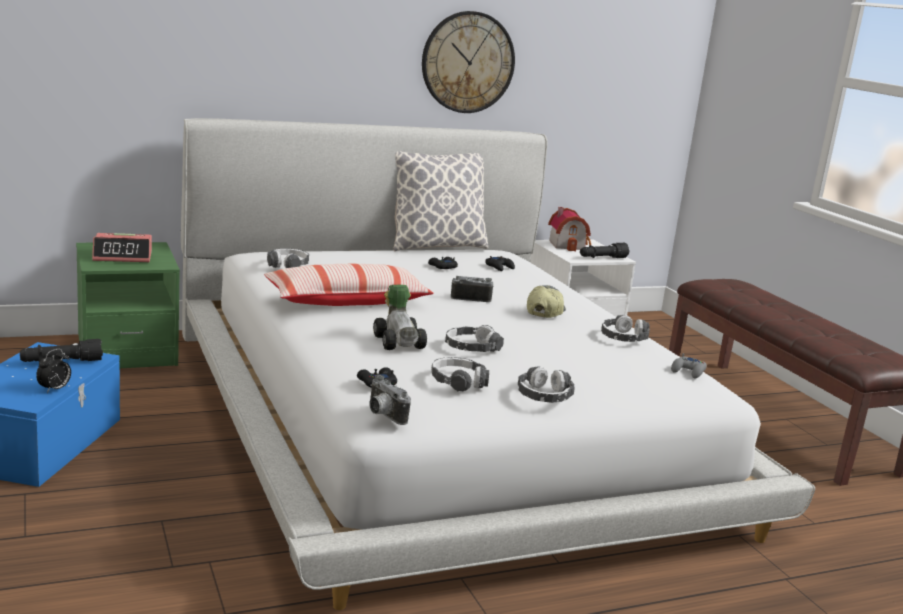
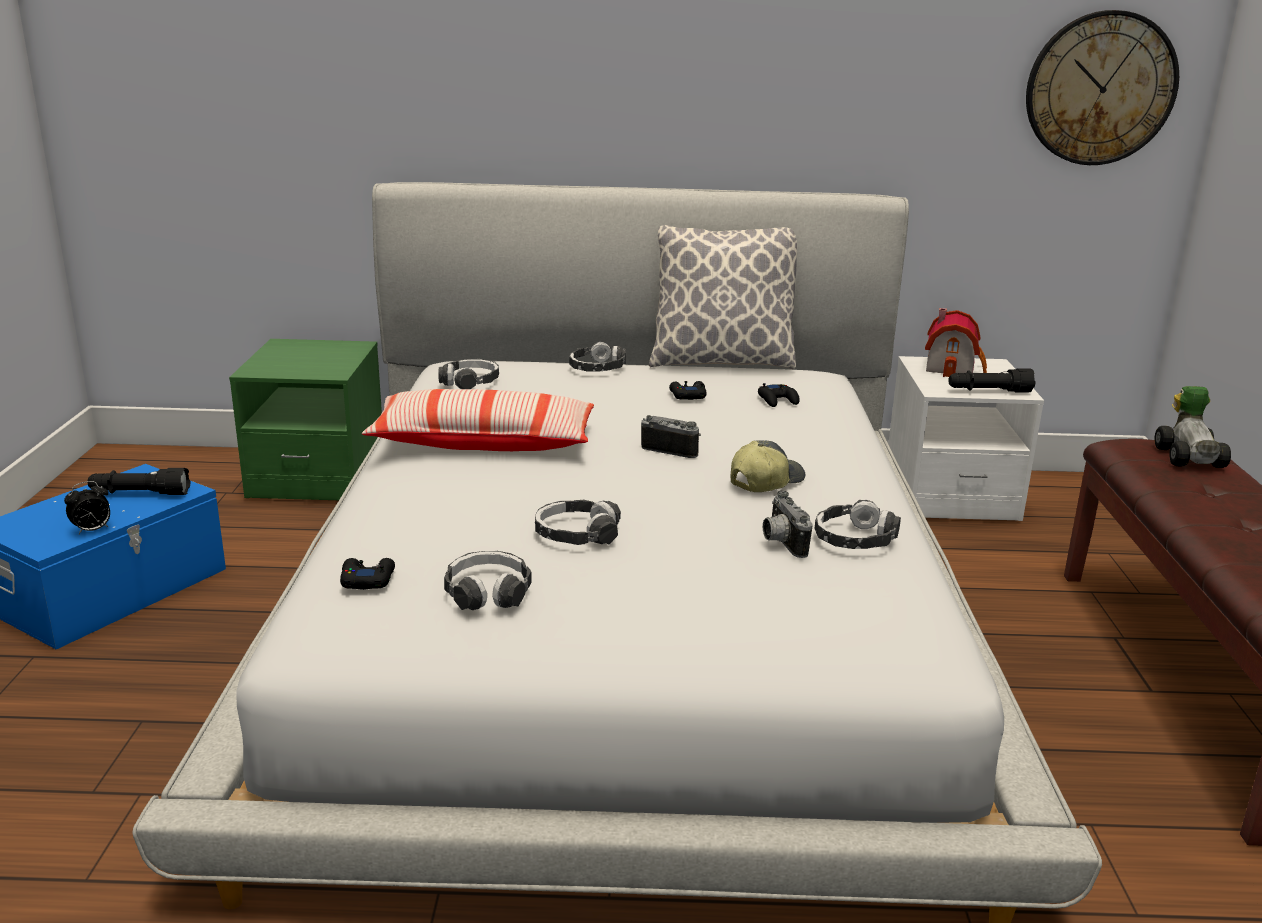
camera: 25 degrees right, 5 degrees up
alarm clock [92,233,152,262] -> none
camera [369,375,411,425] -> camera moved to [763,490,813,558]
toy car [373,285,427,350] -> toy car moved to [1154,386,1231,468]
wall clock [422,11,515,113] -> wall clock moved to [1026,10,1179,165]
headphones [518,366,575,403] -> headphones moved to [569,342,626,372]
grey game controller [671,353,707,378] -> none

